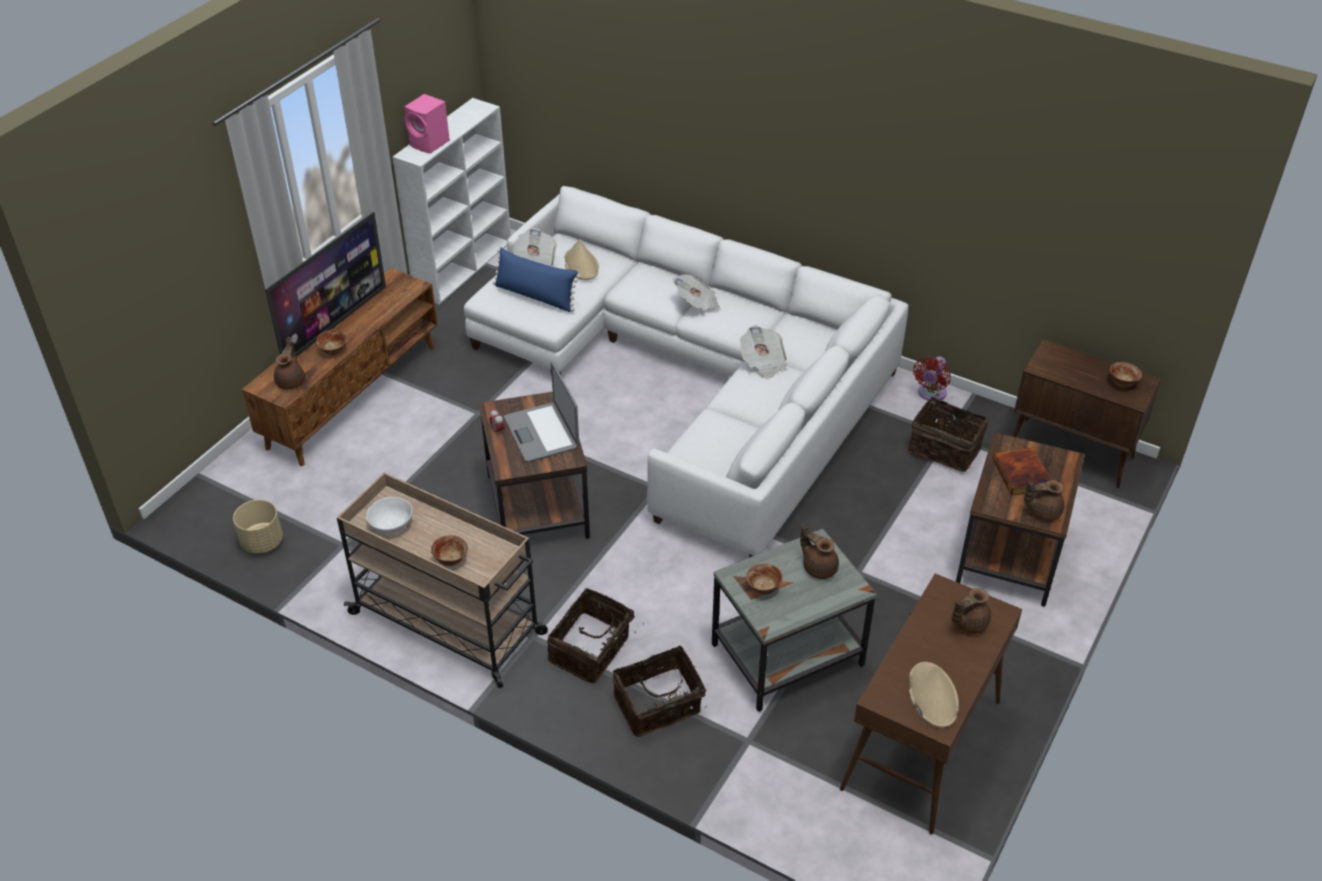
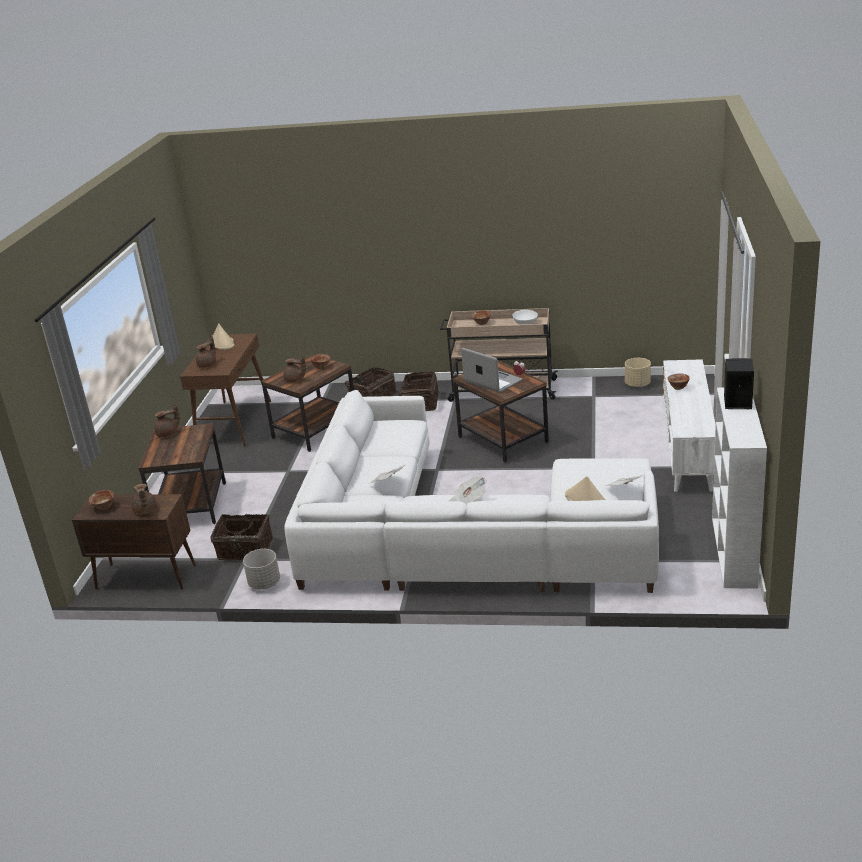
camera: 160 degrees right, 15 degrees down
brown tv stand [242,268,438,466] -> white tv stand [663,359,716,492]
television [265,212,386,357] -> none
brown teapot [274,337,305,390] -> brown teapot moved to [132,484,157,514]
pink speaker [404,94,450,154] -> black speaker [724,358,754,409]
blue pillow [493,247,581,312] -> none
grey side table [712,529,877,712] -> brown side table [261,354,354,452]
red fan [913,356,951,401] -> grey planter [243,549,280,589]
book [993,448,1051,496] -> none

